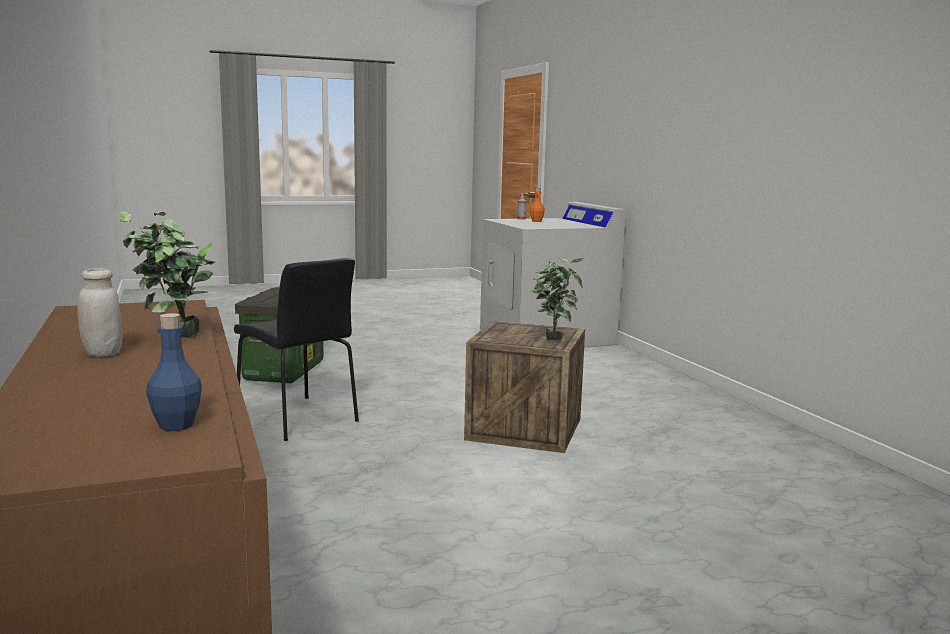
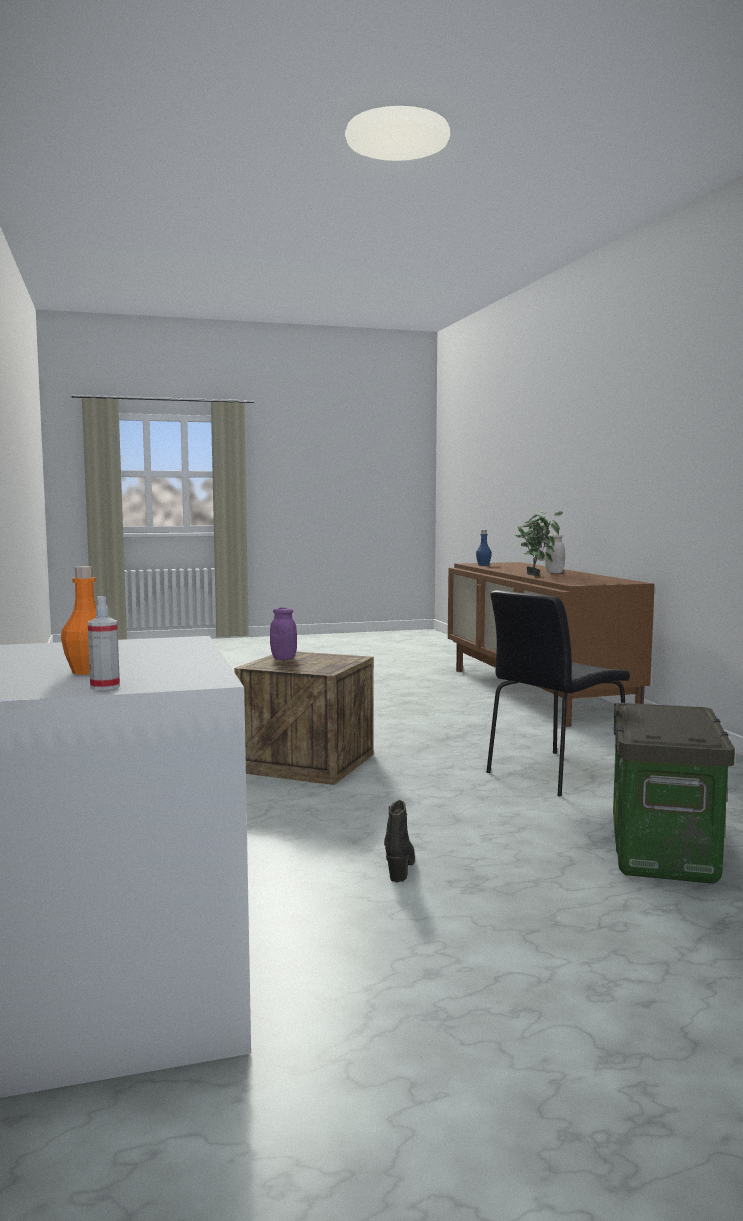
camera: 175 degrees left, 5 degrees down
black chair [234,258,359,441] -> black chair turned 90 degrees counterclockwise [486,590,630,797]
potted plant [530,258,584,340] -> purple jar [270,608,297,660]
none -> black boot [384,800,415,883]

